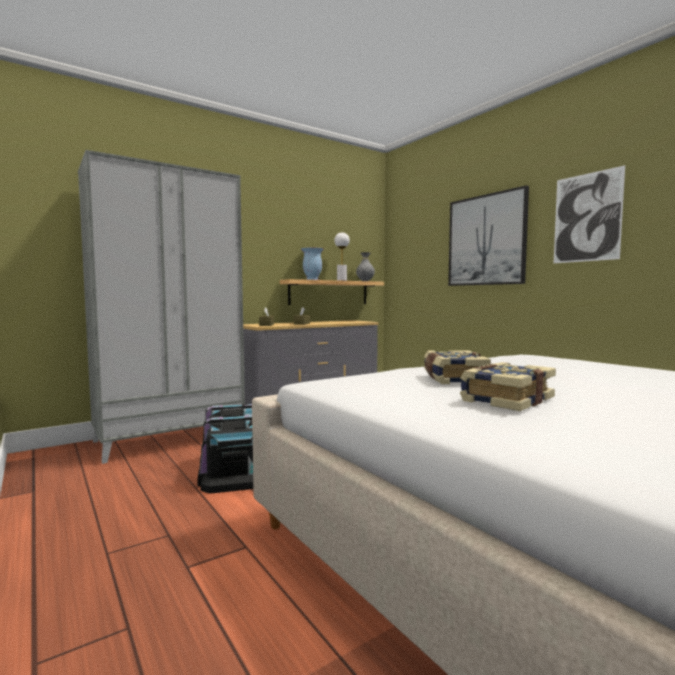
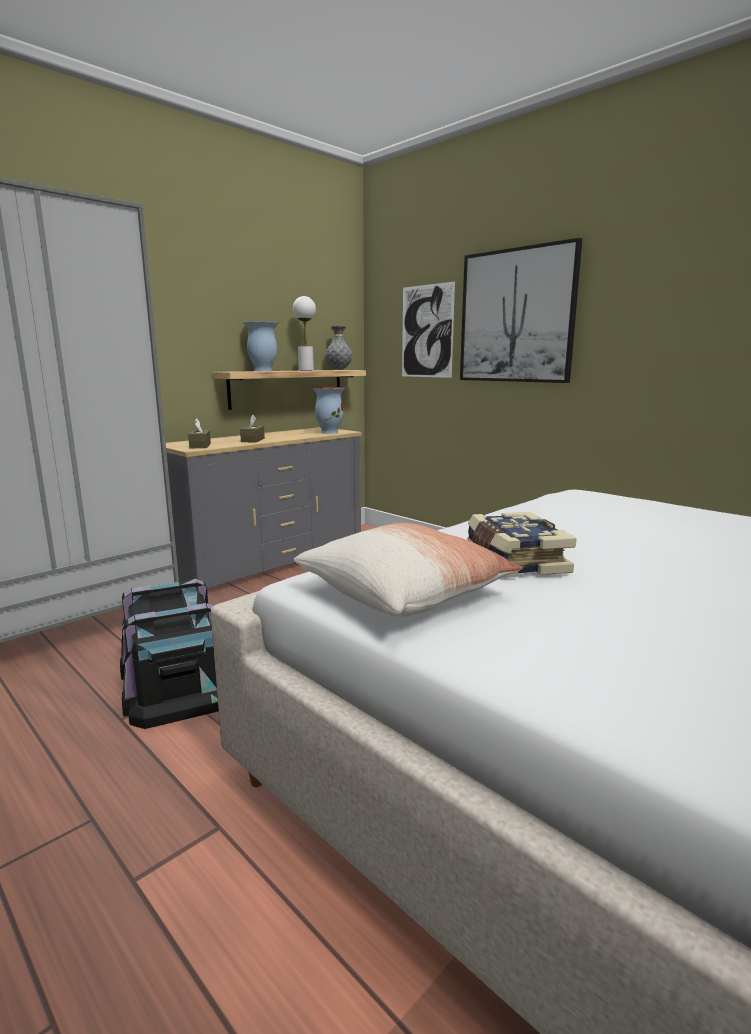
camera: 10 degrees left, 10 degrees up
book [460,362,556,411] -> none
picture [554,165,625,263] -> picture moved to [402,282,455,378]
none -> pillow [294,523,523,617]
none -> vase [312,387,345,434]

